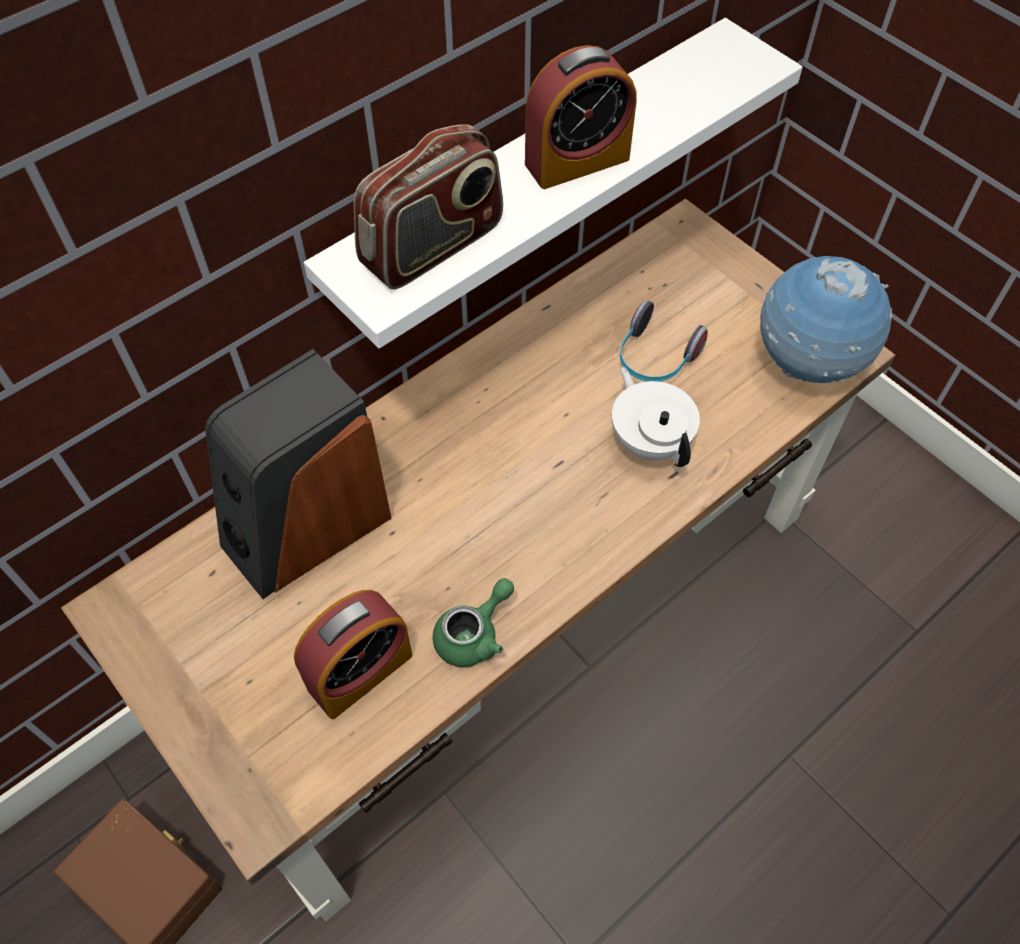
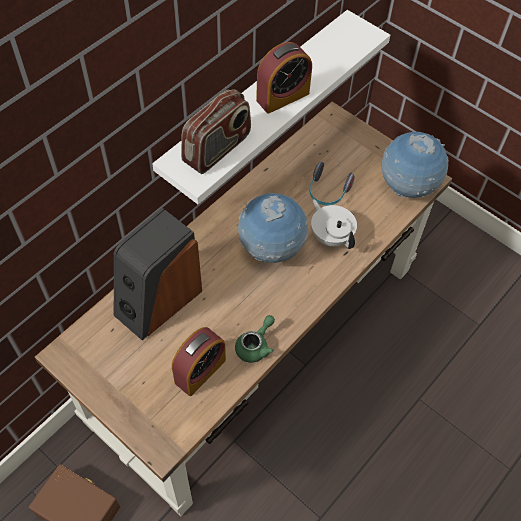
camera: 10 degrees left, 0 degrees up
none -> globe [238,193,308,263]

